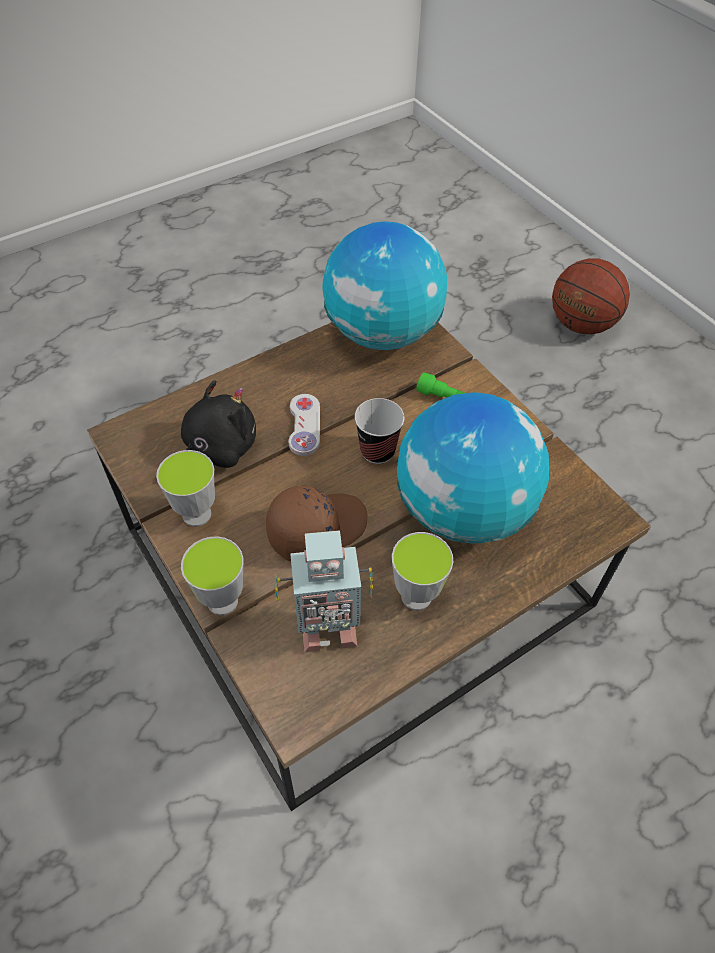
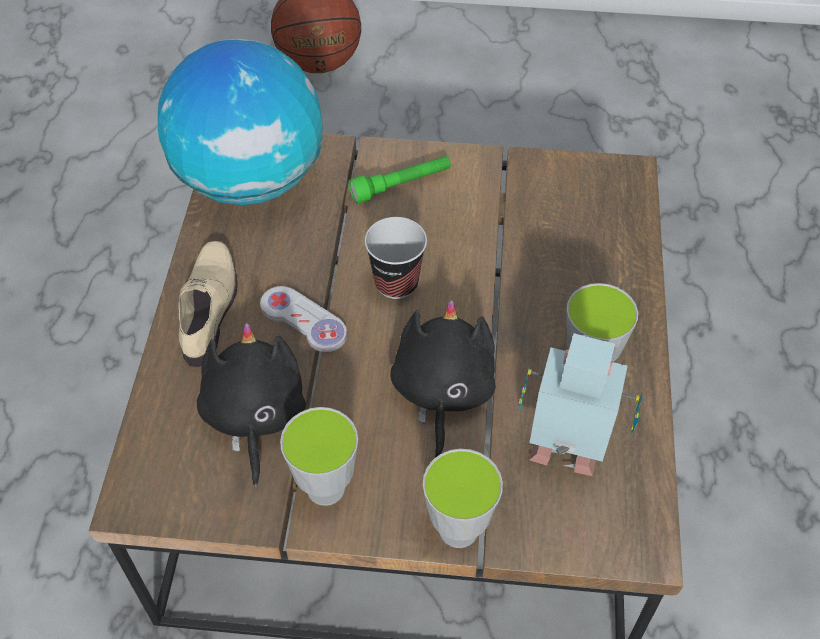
camera: 50 degrees left, 0 degrees up
brown cap [266,486,367,561] -> black plush toy [390,300,496,457]
toy robot [274,530,373,652] -> toy robot turned 105 degrees counterclockwise [519,333,642,476]
globe [397,392,549,544] -> none
none -> beige shoe [178,241,238,367]

